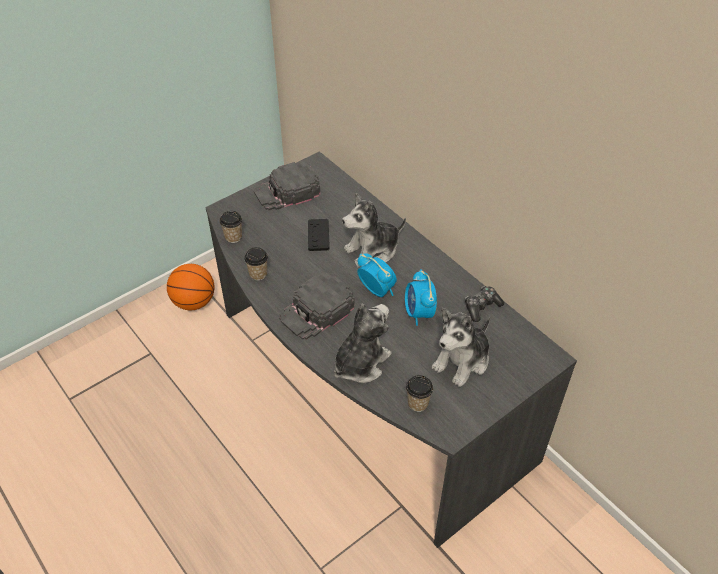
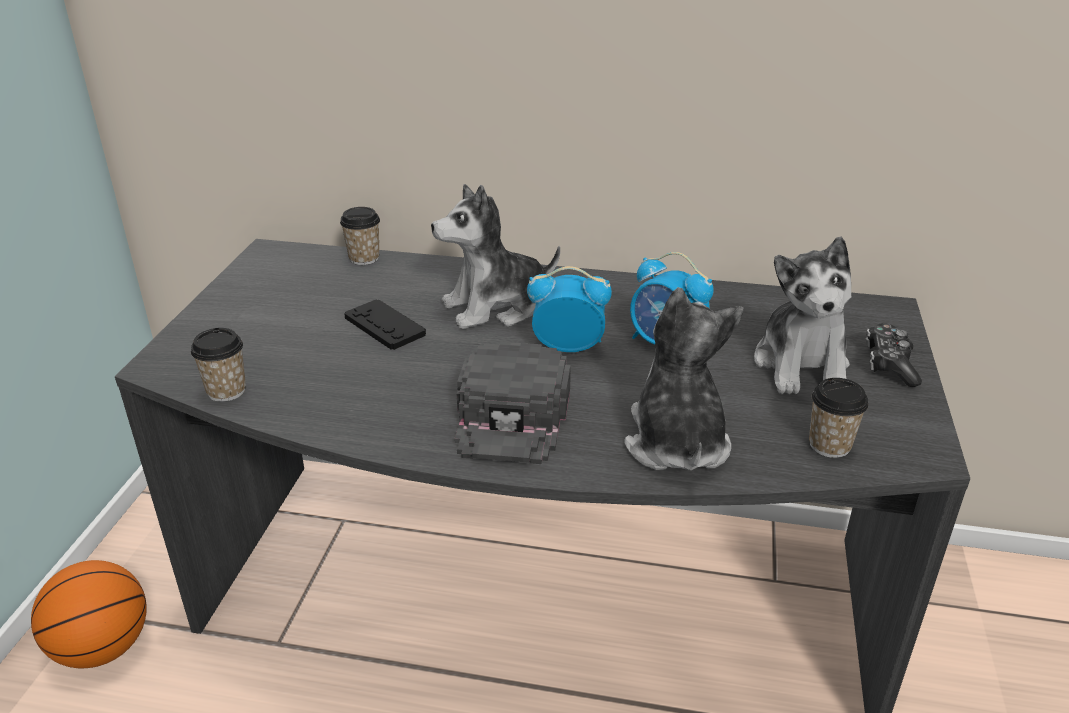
camera: 40 degrees left, 15 degrees down
cup [244,247,268,281] -> cup moved to [340,207,380,265]
black cap [254,161,320,210] -> none
plush toy [342,193,406,268] -> plush toy turned 45 degrees clockwise [431,184,560,329]
game controller [465,286,504,322] -> game controller moved to [866,323,922,387]

